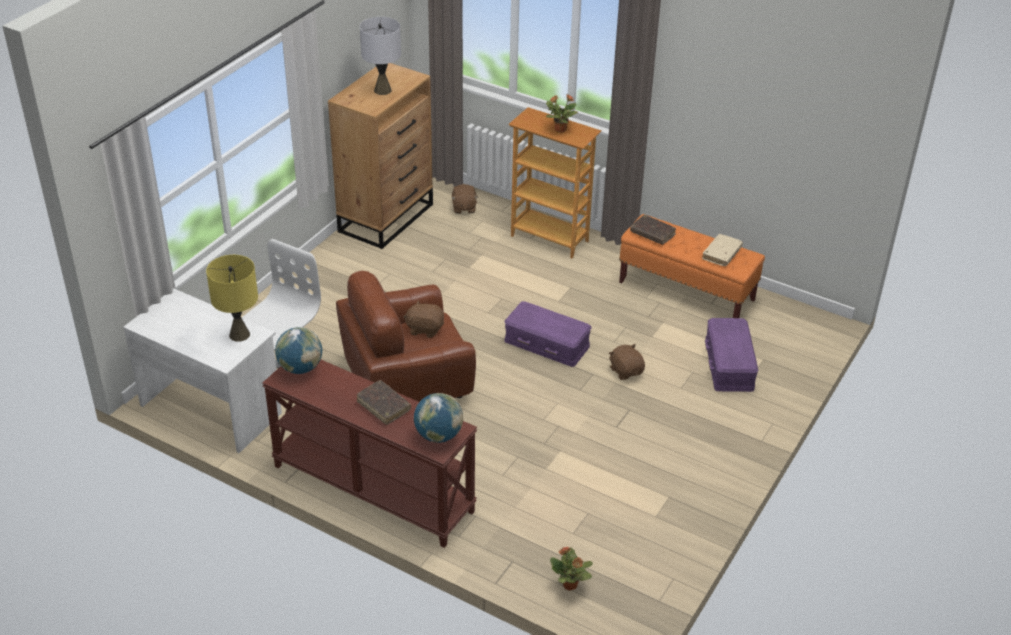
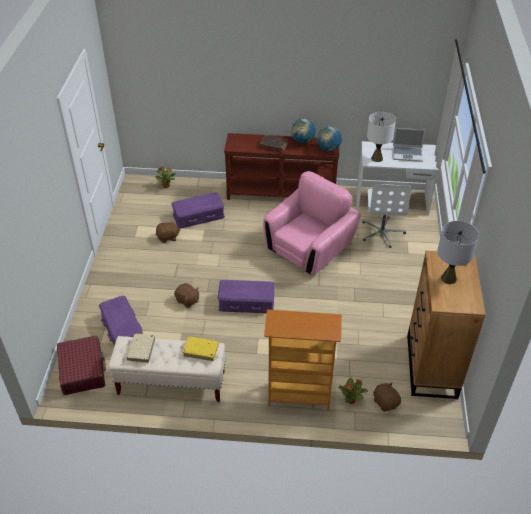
camera: 155 degrees right, 5 degrees up
yellow table lamp [206,255,258,342] -> white table lamp [367,112,396,162]
brown armchair [336,271,476,402] -> pink armchair [263,171,361,275]
brown plush toy [403,300,444,338] -> brown plush toy moved to [156,220,180,243]
globe [414,393,463,443] -> globe moved to [291,118,316,144]
potted plant [546,94,578,133] -> potted plant moved to [339,378,368,404]
orange bench [619,214,765,318] -> beige bench [109,336,226,402]
brown book [630,215,676,245] -> yellow book [183,336,219,361]
none -> red suitcase [57,336,106,395]
none -> purple storage box [172,192,225,229]
none -> laptop [393,128,425,162]

